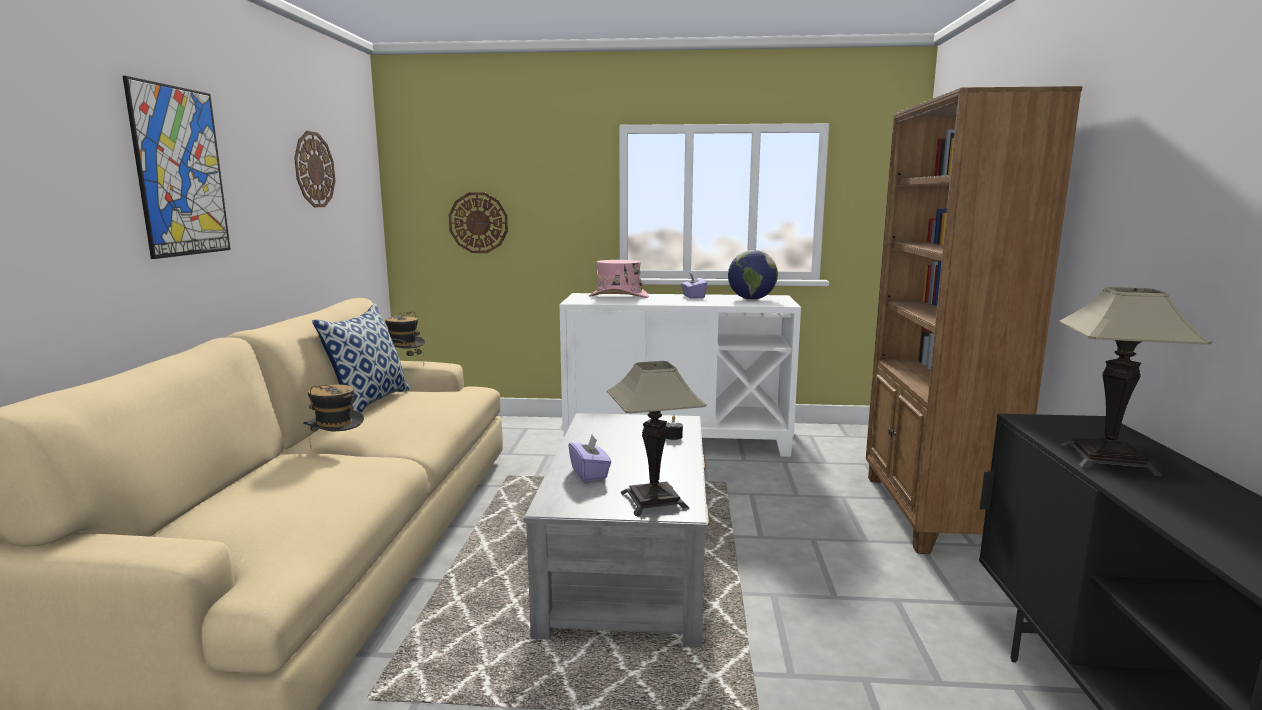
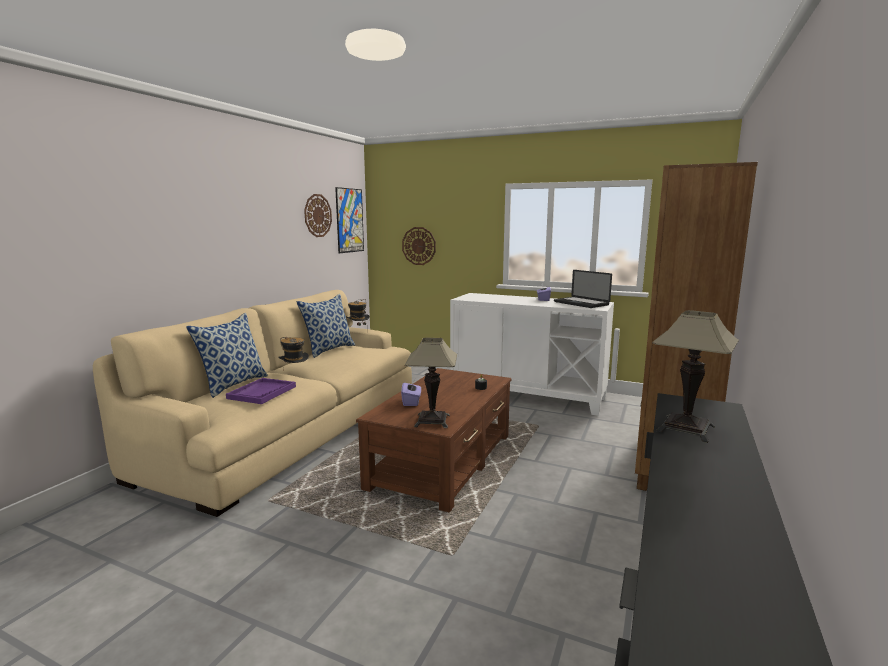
camera: 20 degrees right, 0 degrees up
picture [123,76,231,259] -> picture moved to [335,187,364,254]
grey coffee table [523,413,710,647] -> brown coffee table [356,368,512,513]
pink hat [589,260,649,298] -> none
globe [728,250,778,300] -> laptop [554,270,612,308]
none -> pillow [186,313,268,398]
none -> purple tray [226,378,296,404]

